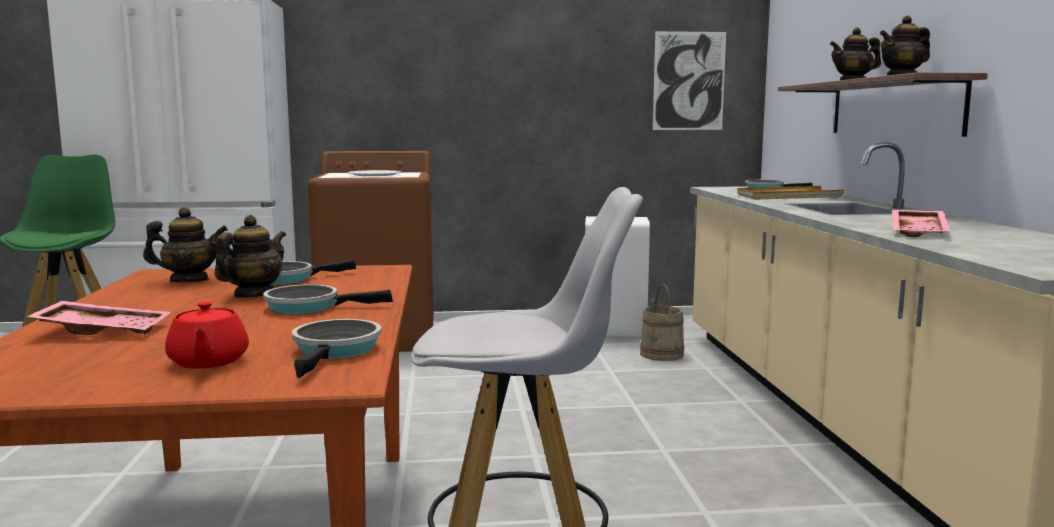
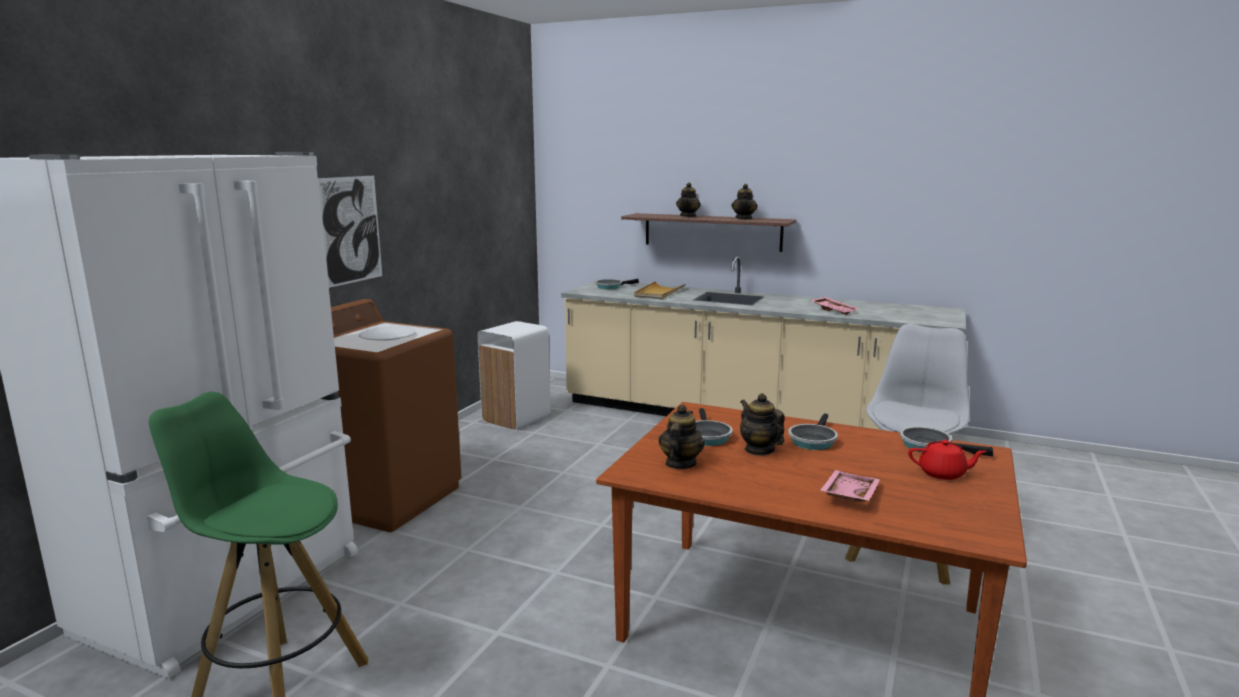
camera: 60 degrees left, 5 degrees up
beige bucket [640,284,685,361] -> none
picture [653,31,726,130] -> picture moved to [318,176,382,288]

